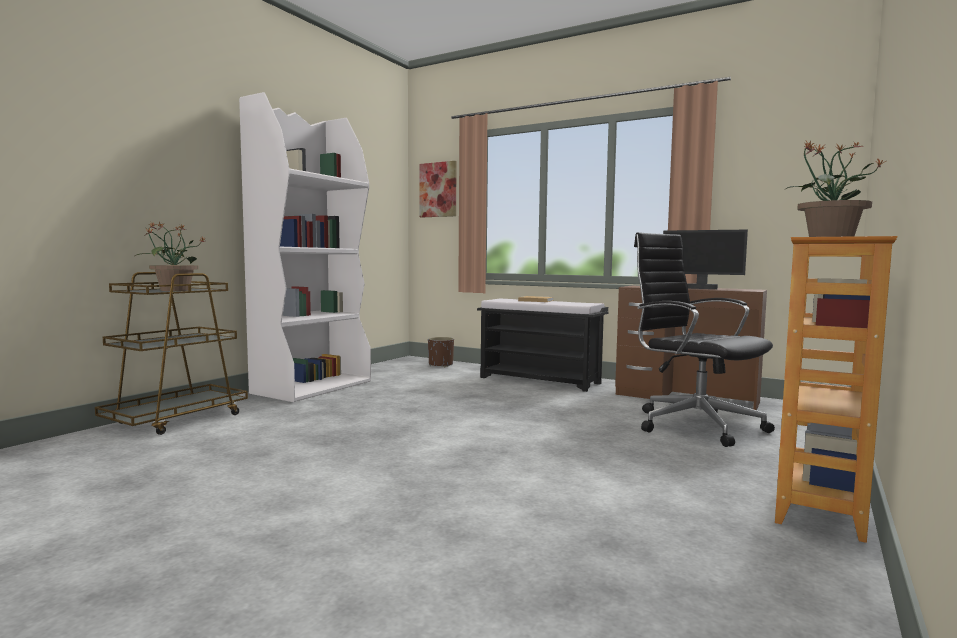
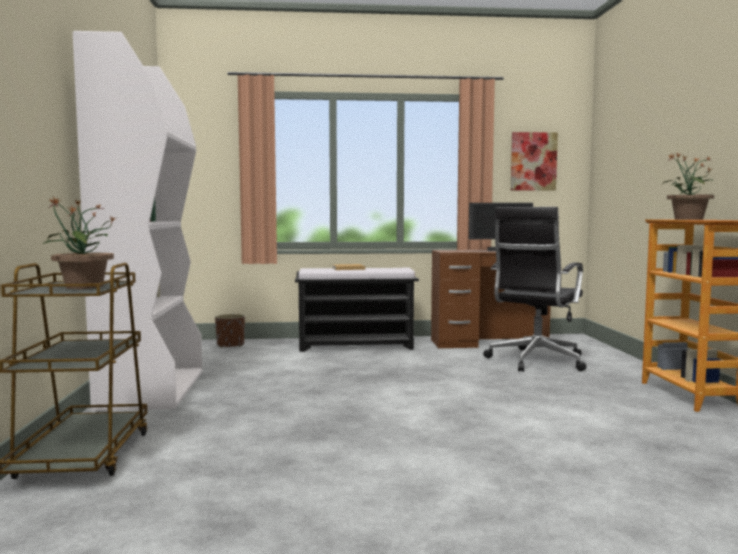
camera: 35 degrees left, 0 degrees up
picture [420,161,457,218] -> picture moved to [511,132,558,191]
black office chair [634,232,775,447] -> black office chair turned 75 degrees counterclockwise [483,207,587,372]

